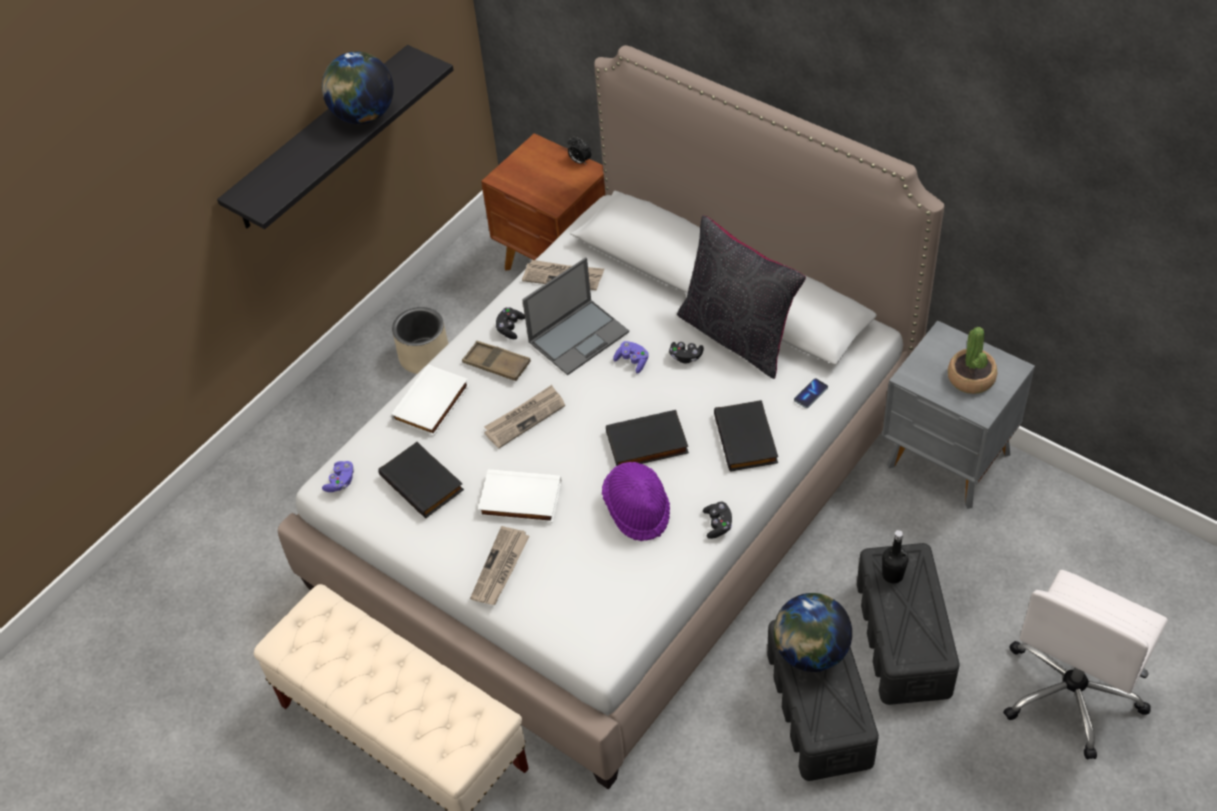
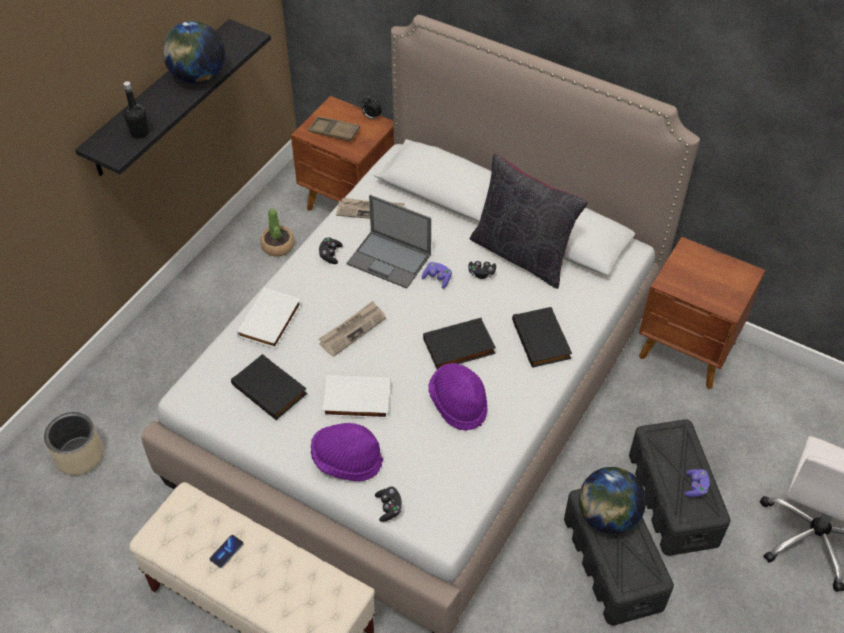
camera: 10 degrees left, 0 degrees up
purple game controller [322,461,354,492] -> purple game controller moved to [685,469,710,497]
beige planter [392,307,449,374] -> beige planter moved to [44,412,104,476]
brown tray [462,341,531,381] -> brown tray moved to [308,116,360,141]
newspaper [470,526,529,605] -> purple hat [311,423,383,481]
laptop [522,257,629,375] -> laptop turned 75 degrees clockwise [347,195,431,289]
black game controller [703,502,732,539] -> black game controller moved to [375,487,402,522]
phone [794,379,828,408] -> phone moved to [210,535,244,568]
grey nightstand [882,320,1035,509] -> brown nightstand [639,237,765,389]
black bottle [882,530,909,584] -> black bottle moved to [123,81,149,139]
potted plant [948,327,997,394] -> potted plant moved to [260,209,294,257]

